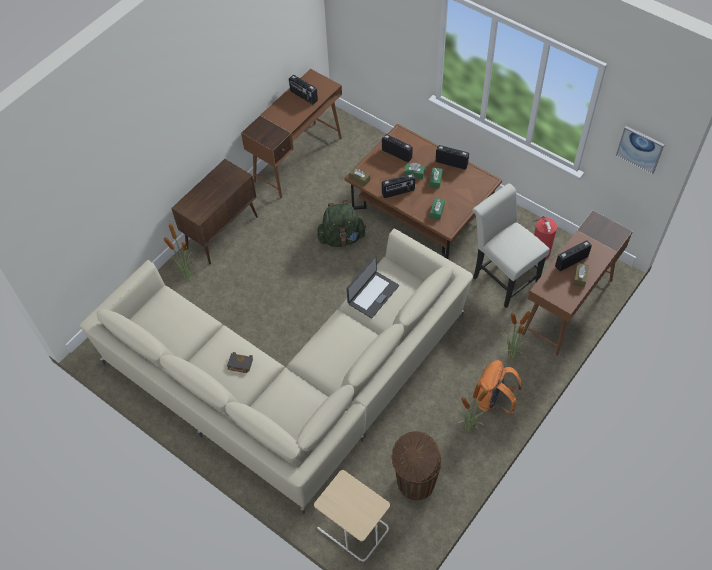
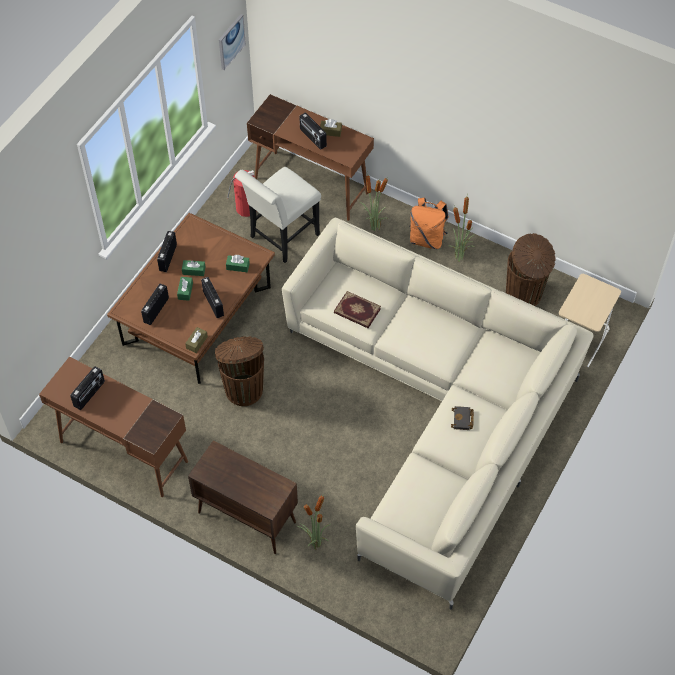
camera: 100 degrees left, 0 degrees up
green backpack [317,200,366,247] -> brown trash can [215,336,264,406]
laptop [347,255,399,319] -> book [334,291,381,328]

